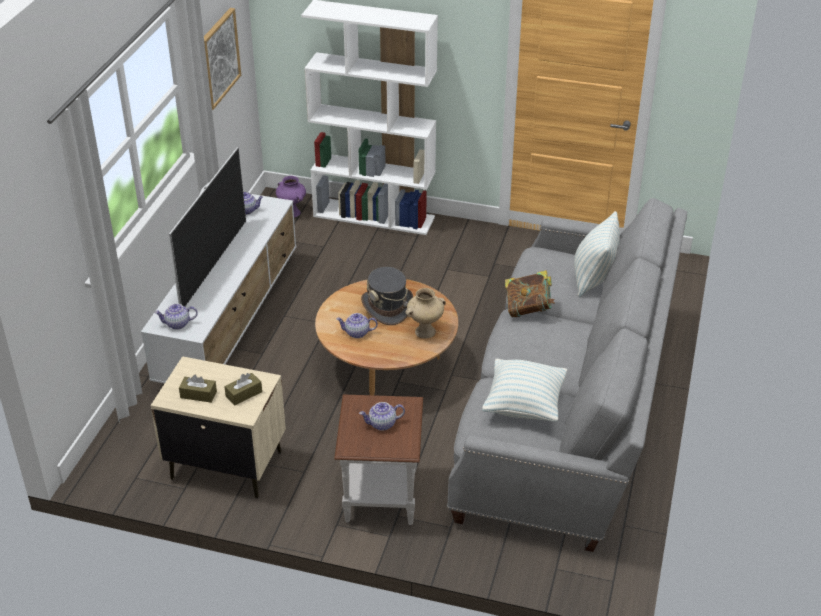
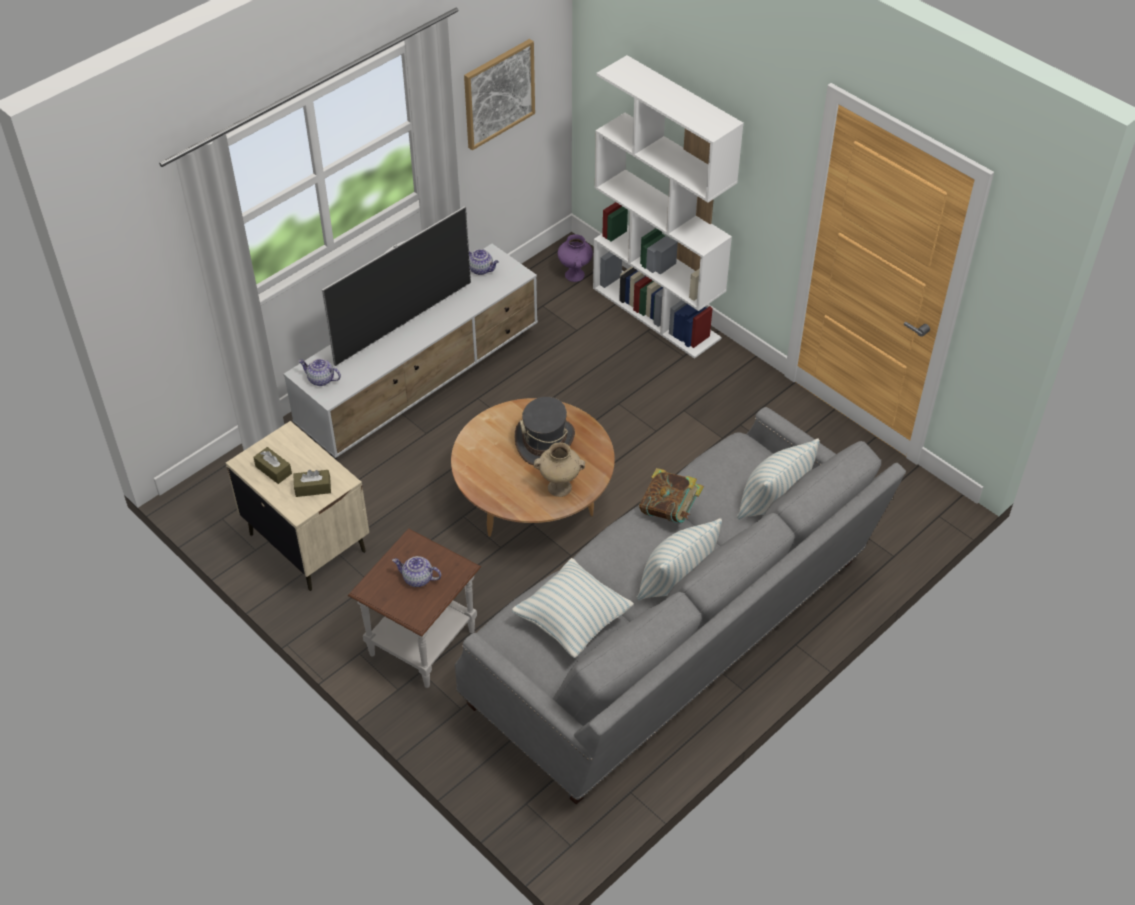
camera: 30 degrees right, 10 degrees up
teapot [336,313,378,338] -> none
none -> pillow [637,518,722,601]

